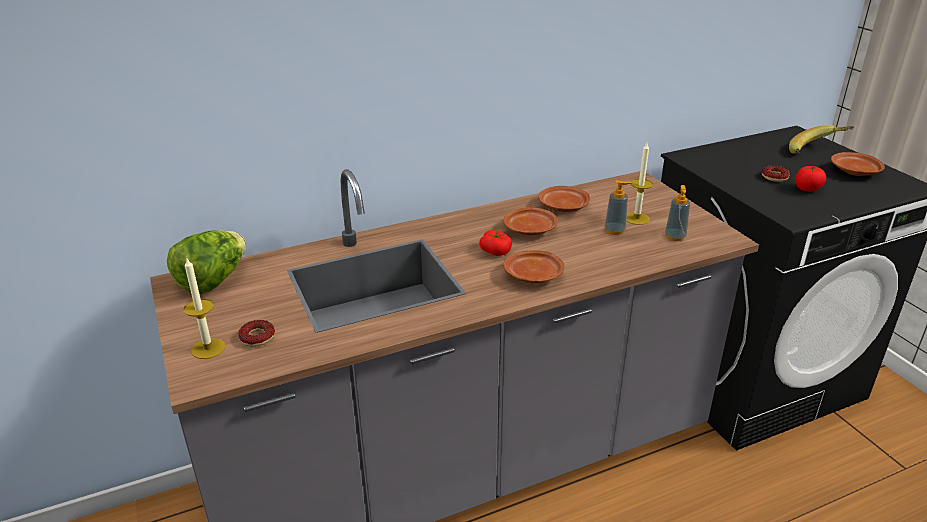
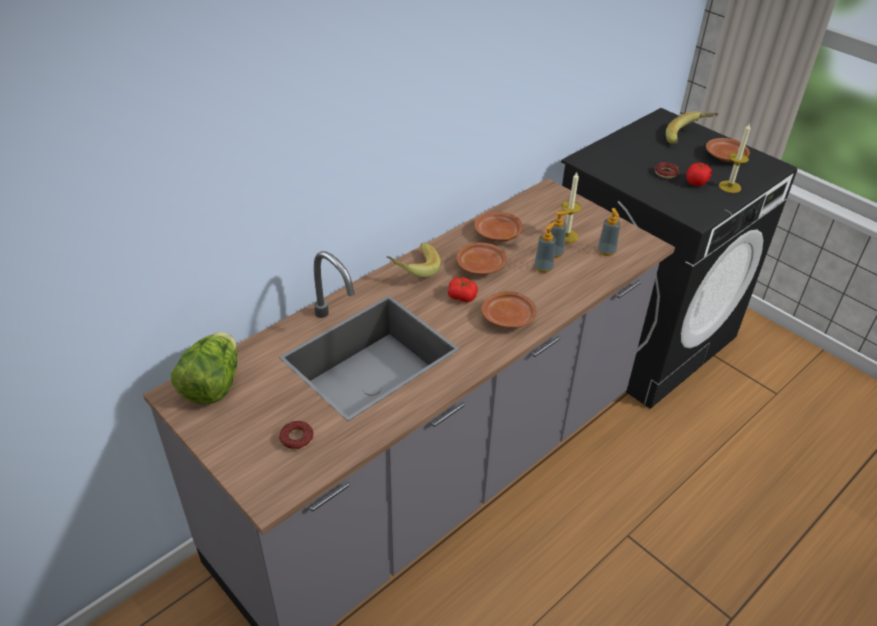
camera: 20 degrees left, 10 degrees up
candle [184,258,225,359] -> candle moved to [719,123,751,193]
none -> banana [387,243,441,277]
none -> soap dispenser [534,222,556,273]

